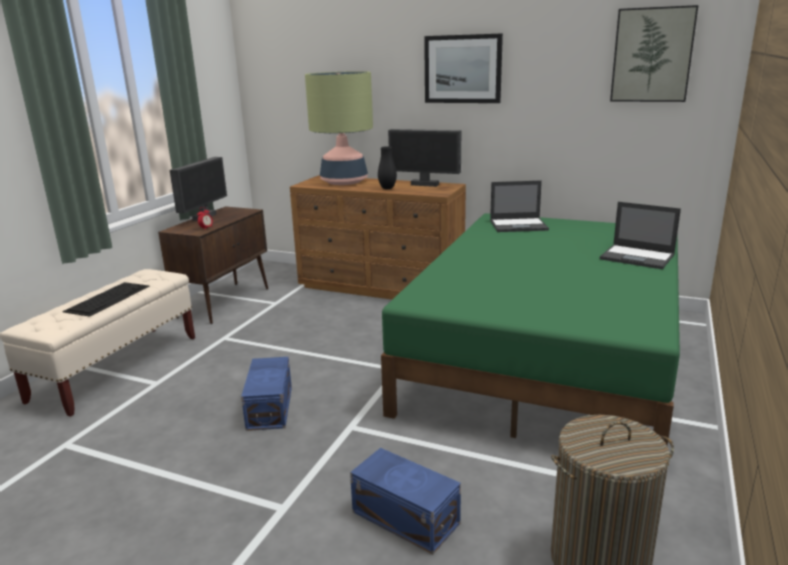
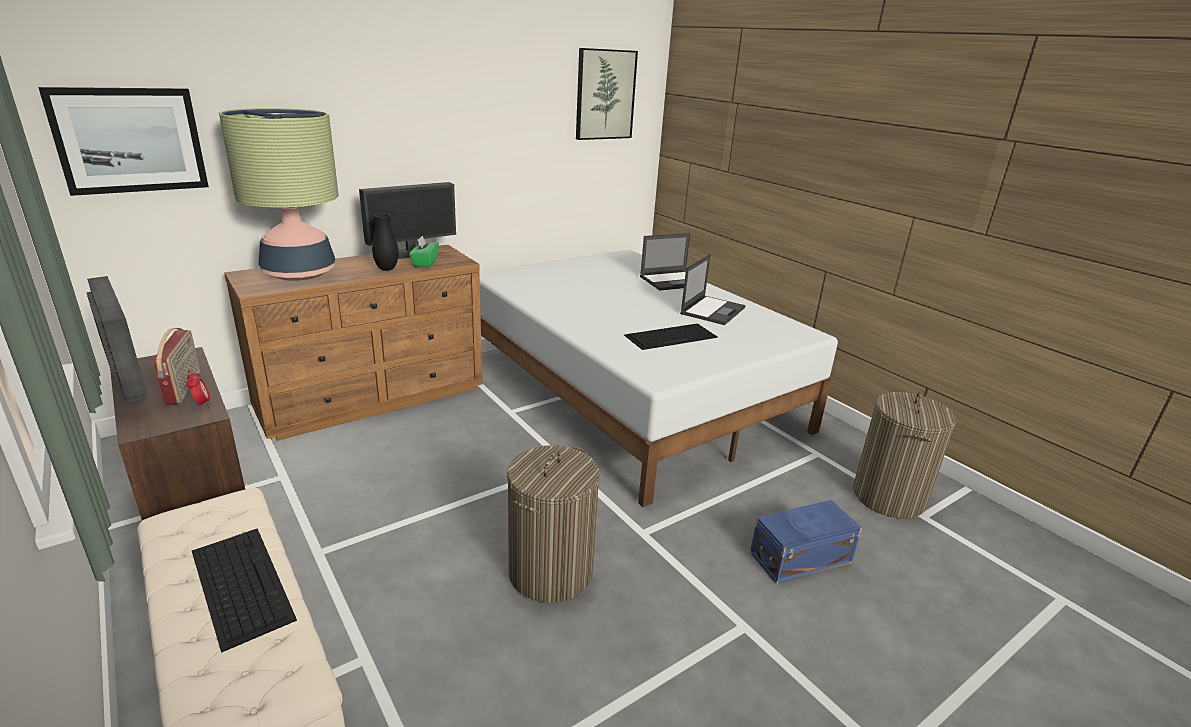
camera: 60 degrees left, 5 degrees up
blue storage box [241,357,292,431] -> laundry basket [507,445,600,603]
green bed [381,213,680,446] -> white bed [479,250,838,507]
picture [424,34,503,103] -> picture moved to [39,87,209,196]
laptop [490,180,549,232] -> laptop moved to [680,254,746,325]
none -> radio [153,328,200,405]
none -> green tissue box [409,236,439,267]
none -> keyboard [624,323,718,350]

